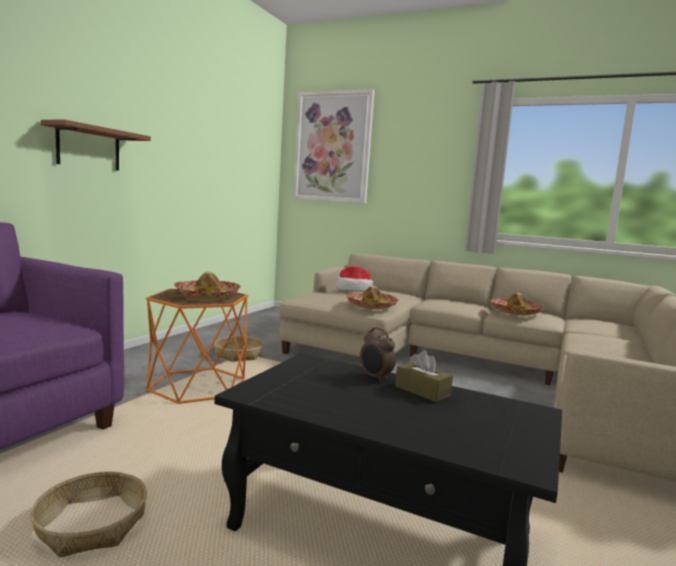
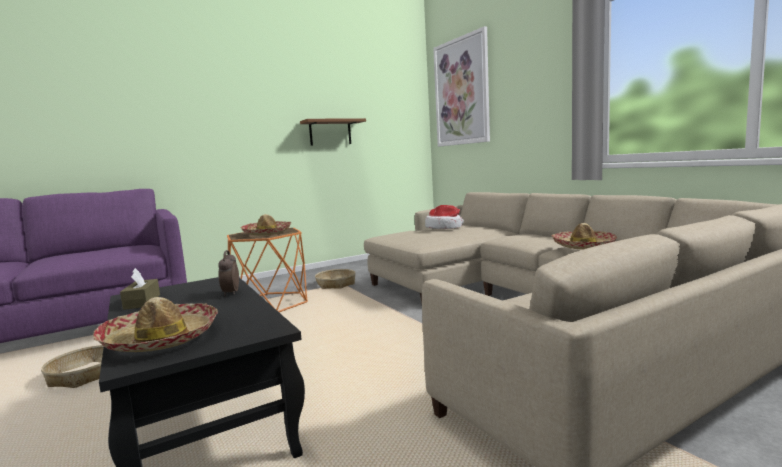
camera: 35 degrees right, 0 degrees up
brown shelf [41,119,151,171] -> brown shelf moved to [300,118,366,146]
hat [346,286,399,309] -> hat moved to [93,297,218,352]
brown tissue box [395,350,453,402] -> brown tissue box moved to [120,268,160,310]

